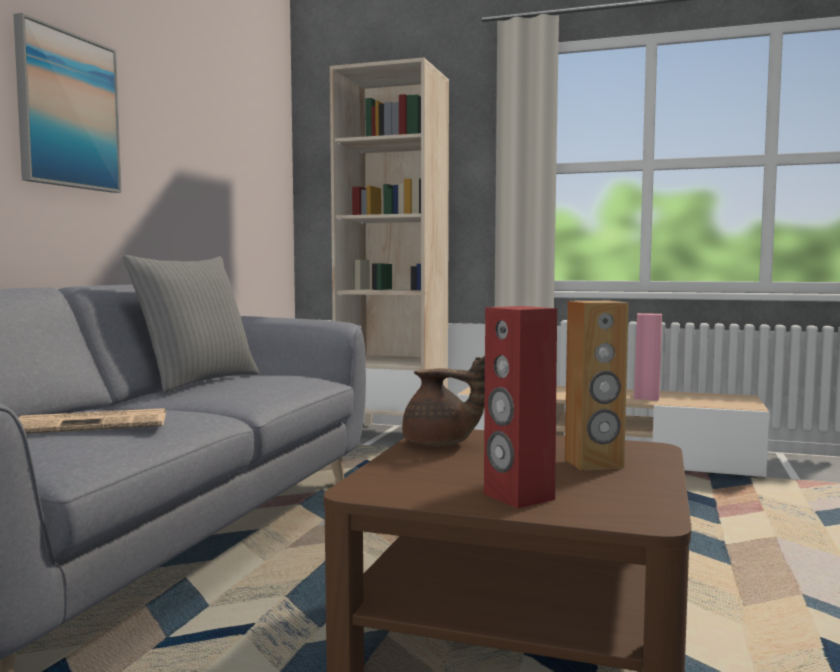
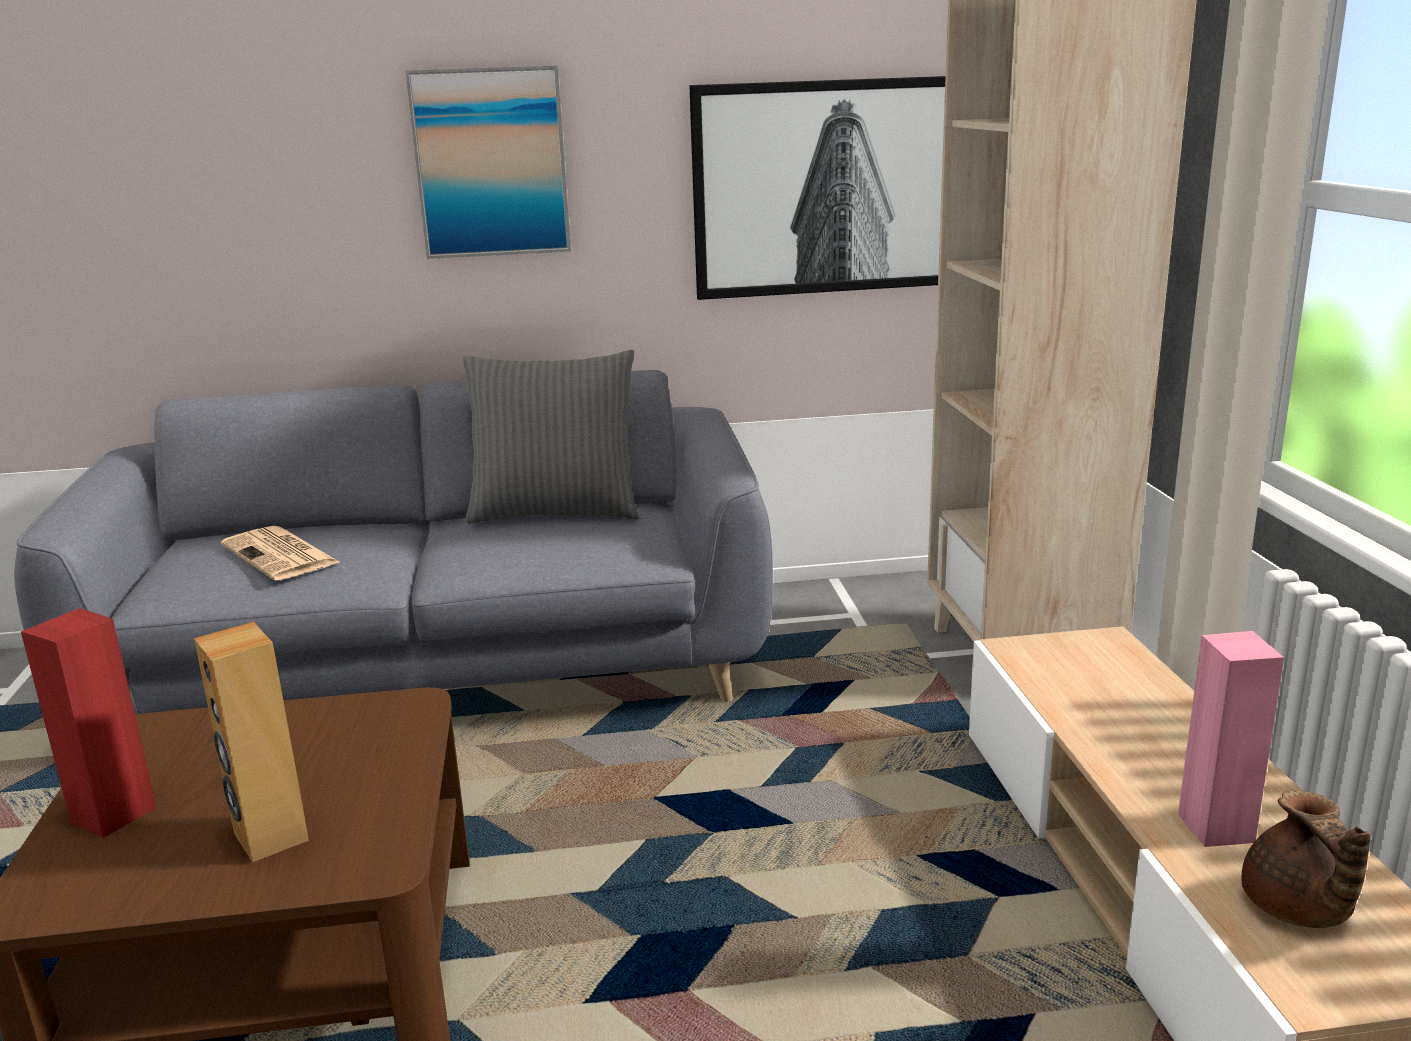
camera: 65 degrees right, 15 degrees up
brown teapot [402,355,485,447] -> brown teapot moved to [1241,790,1371,928]
none -> picture [689,76,945,300]

